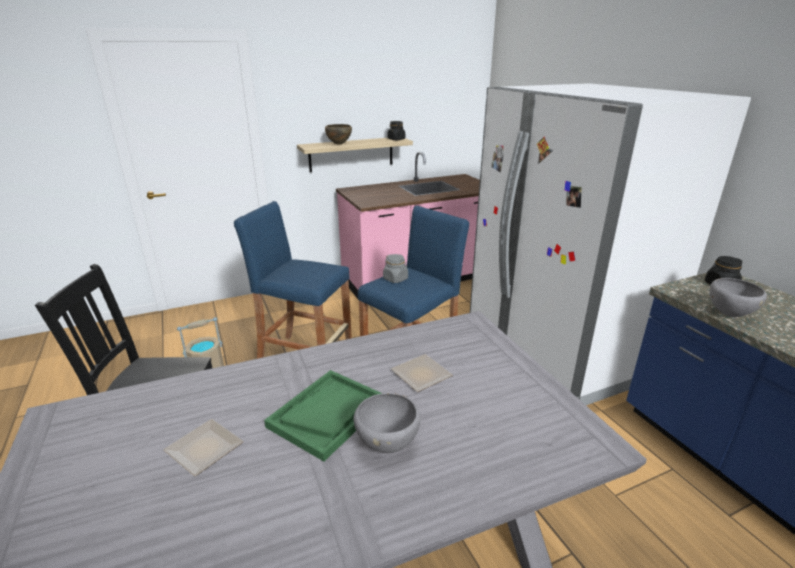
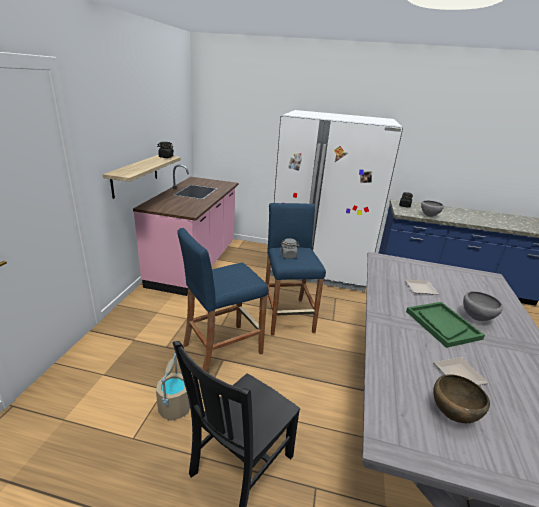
camera: 55 degrees left, 0 degrees up
brown bowl [325,124,352,145] -> brown bowl moved to [433,374,490,423]

